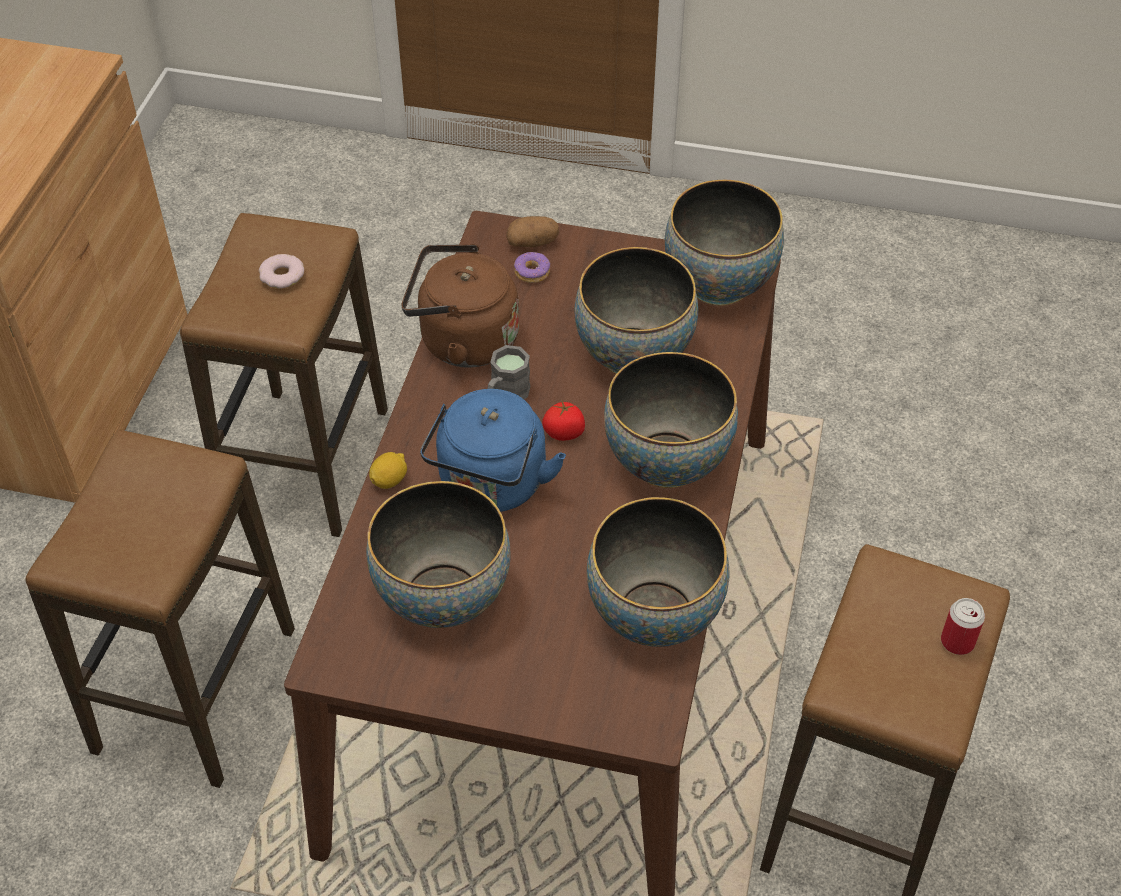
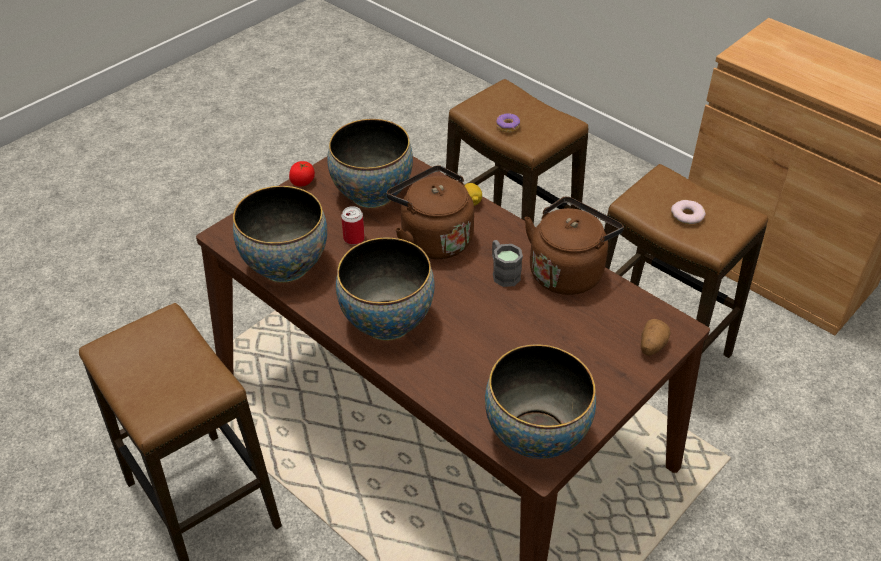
camera: 120 degrees right, 5 degrees down
blue kettle [420,389,566,512] -> brown kettle [387,165,474,259]
donut [514,252,550,283] -> donut moved to [496,113,520,132]
tomato [542,400,585,441] -> tomato moved to [289,161,315,186]
bowl [575,247,698,374] -> none
can [941,598,985,655] -> can moved to [341,206,365,245]

